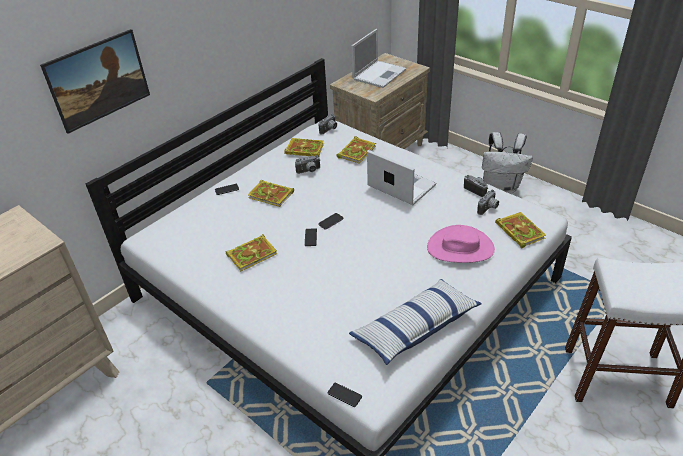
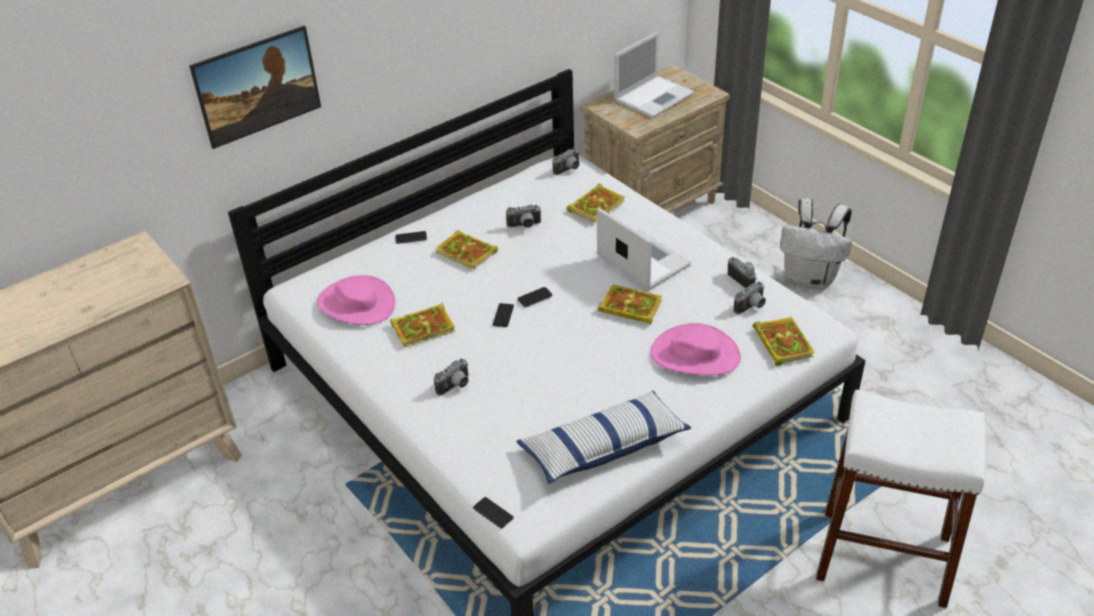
camera: 10 degrees right, 0 degrees up
book [284,138,324,156] -> book moved to [598,285,662,325]
none -> pink hat [317,275,395,325]
none -> camera [434,359,469,396]

